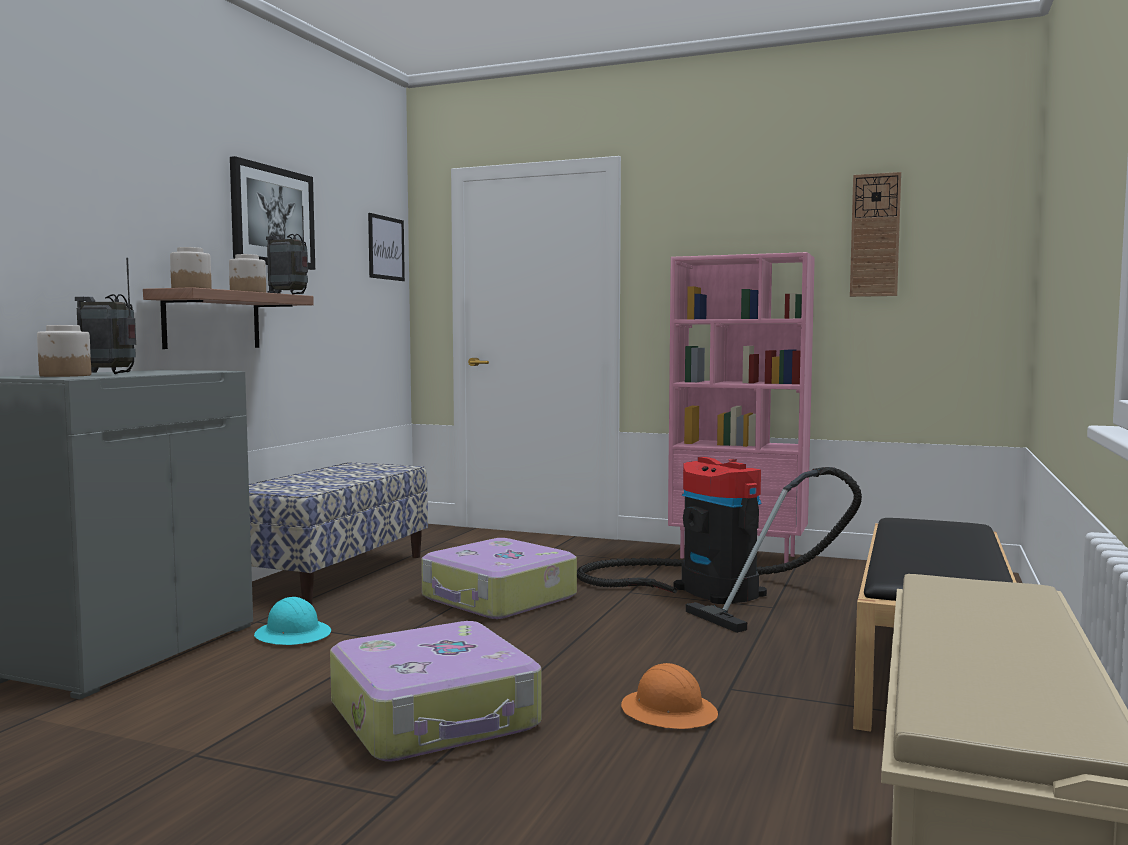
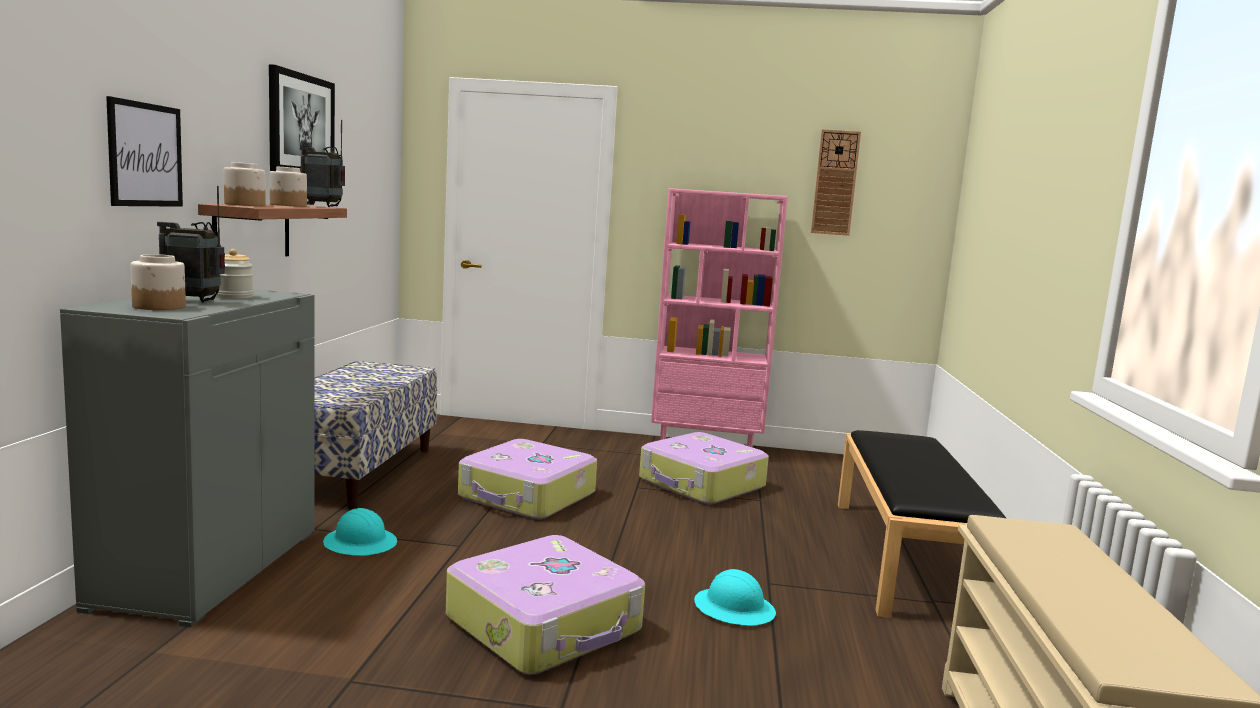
camera: 15 degrees left, 5 degrees up
picture [368,213,405,281] -> picture moved to [106,96,183,207]
vacuum cleaner [577,457,862,633] -> suitcase [639,432,769,504]
orange hard hat [621,663,718,729] -> turquoise hard hat [694,569,776,626]
none -> jar [214,249,253,299]

